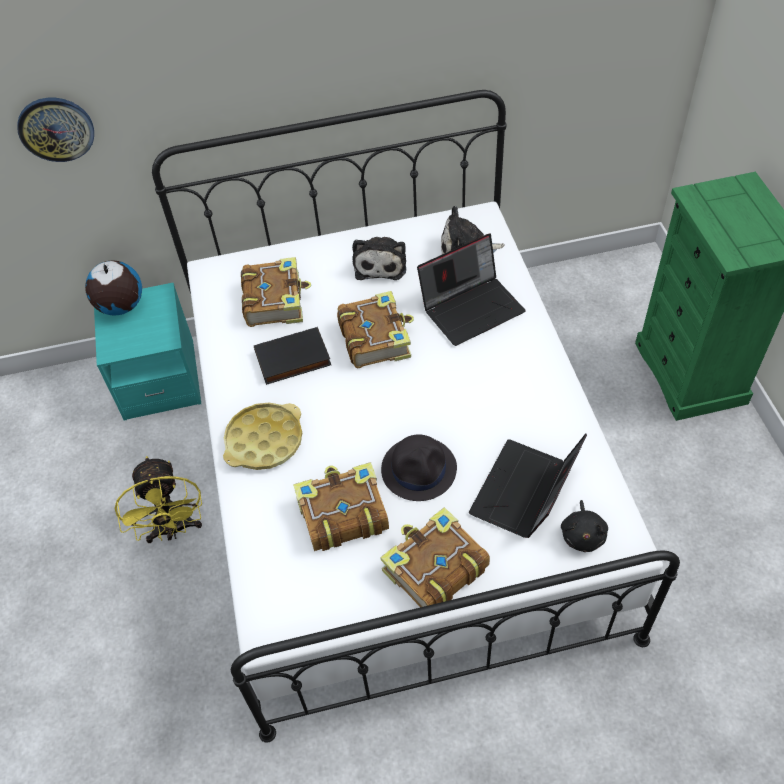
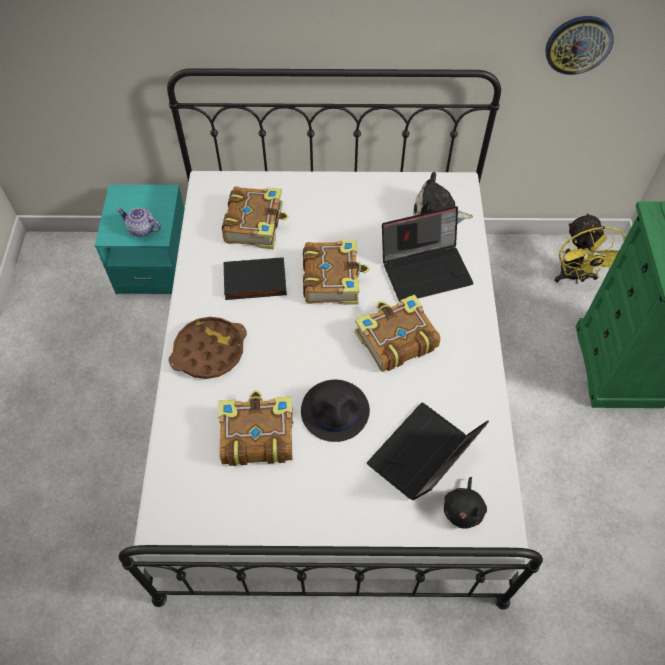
camera: 10 degrees right, 5 degrees up
wall clock [17,98,94,162] -> wall clock moved to [545,16,613,75]
globe [85,261,142,315] -> none
yellow fan [114,456,202,543] -> yellow fan moved to [555,212,626,284]
yellow tray [223,403,302,470] -> brown tray [168,317,247,379]
plush toy [352,237,406,280] -> none
book [380,507,490,607] -> book moved to [355,294,440,372]
none -> teapot [117,208,161,237]

